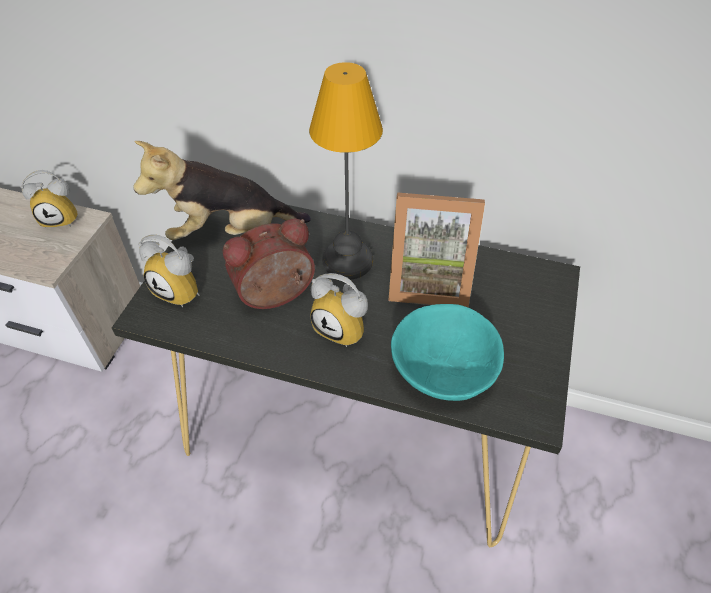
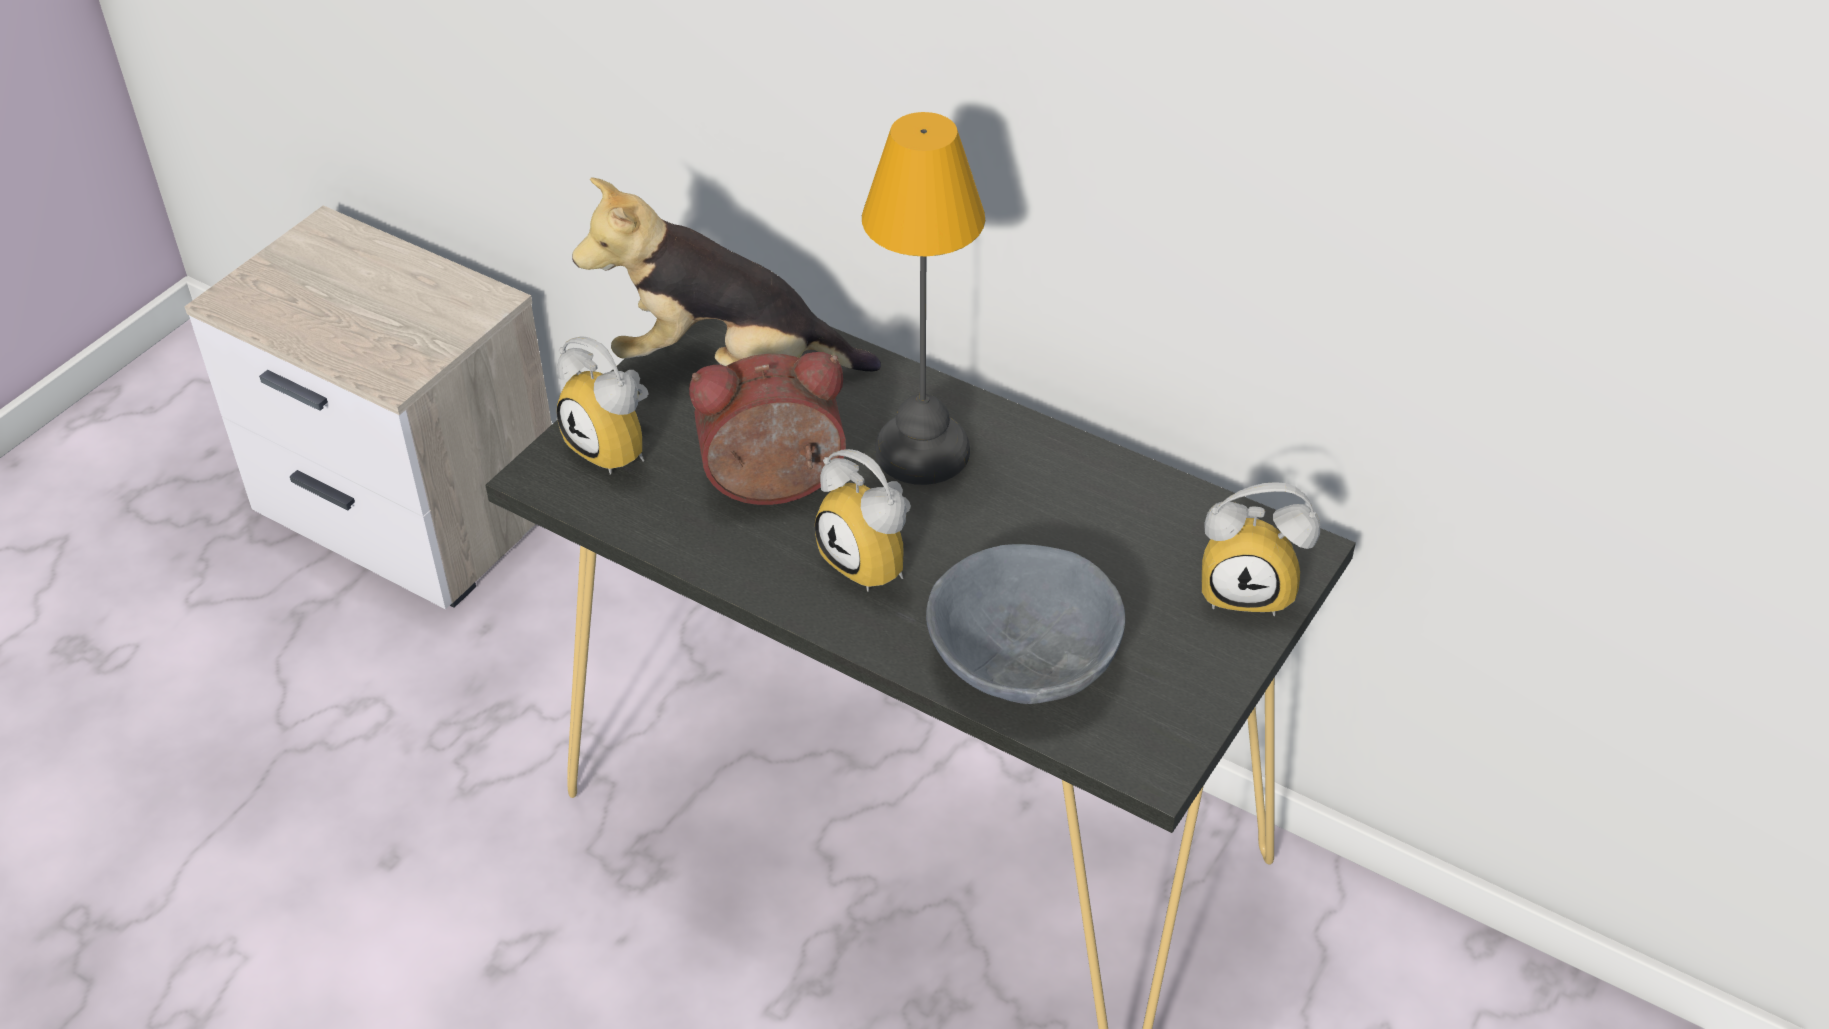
camera: 15 degrees right, 5 degrees down
alarm clock [20,170,78,229] -> alarm clock moved to [1202,482,1320,616]
picture frame [388,192,485,308] -> none
turquoise bowl [391,304,504,401] -> grey bowl [926,544,1125,704]

